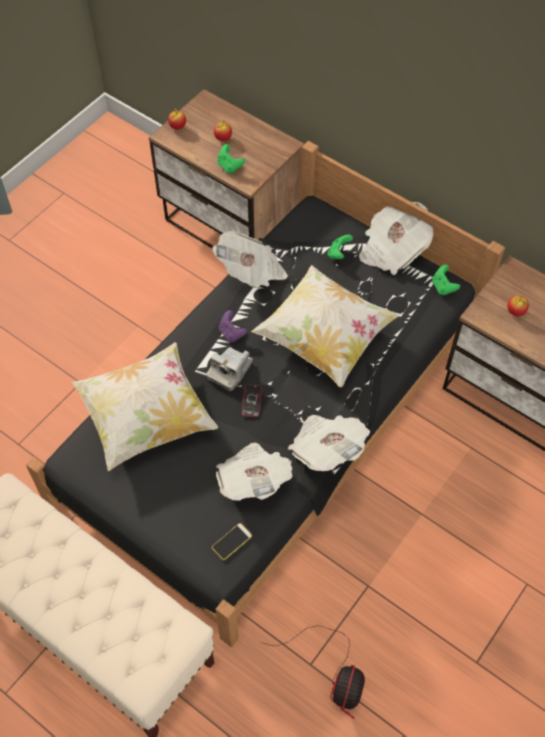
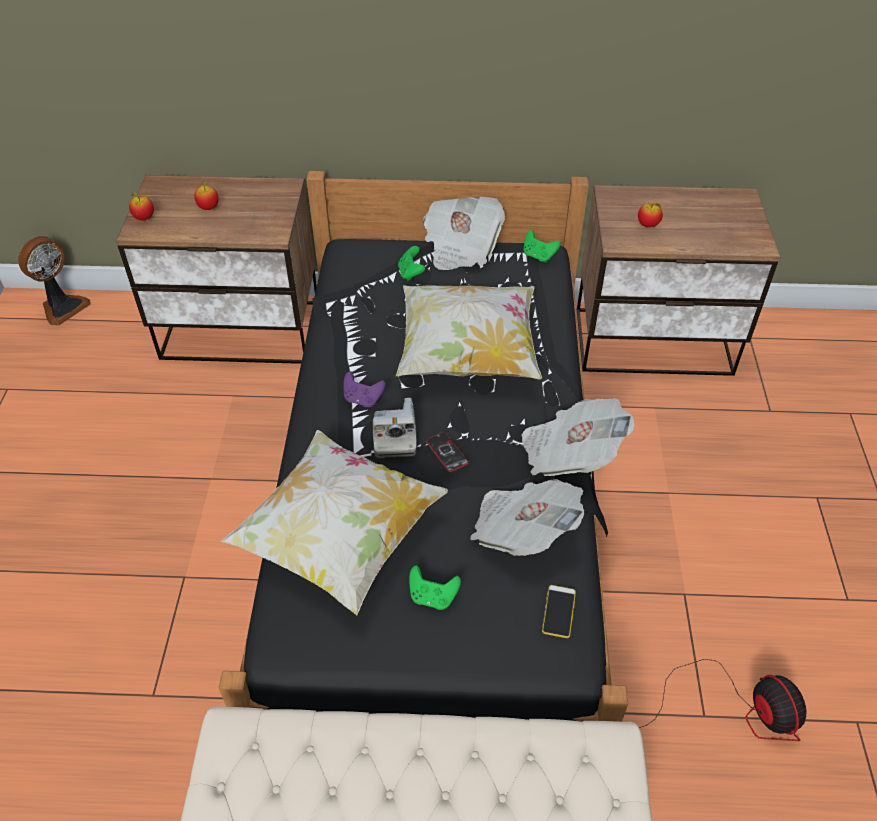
camera: 35 degrees left, 10 degrees down
newspaper [212,231,288,288] -> none
green game controller [217,144,245,174] -> green game controller moved to [409,565,461,610]
none -> fan [18,236,91,326]

